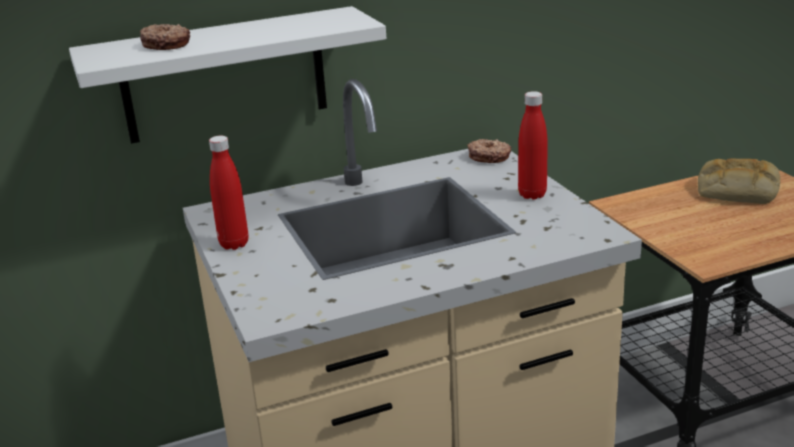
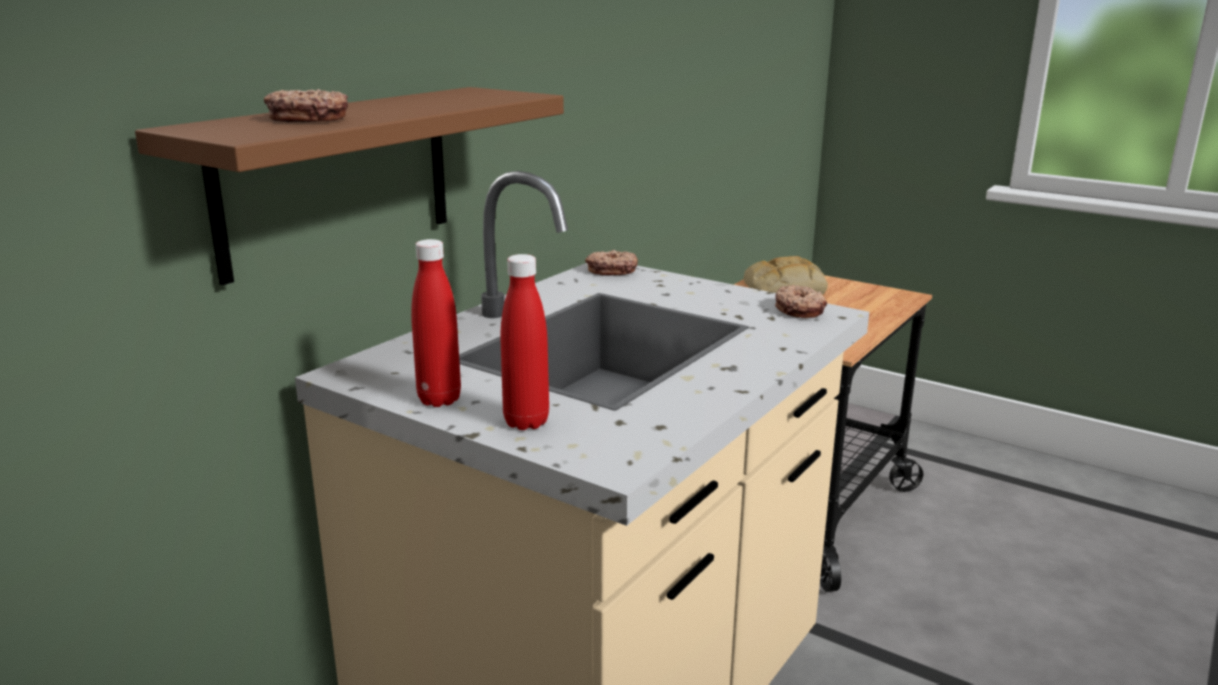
camera: 35 degrees left, 5 degrees down
white shelf [69,6,386,144] -> brown shelf [135,87,564,285]
red bottle [518,91,548,200] -> red bottle moved to [500,254,549,430]
none -> donut [775,285,827,318]

